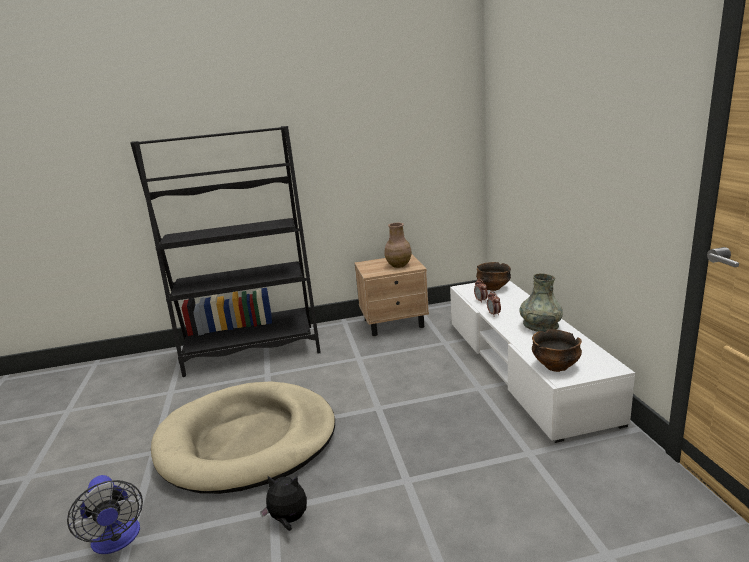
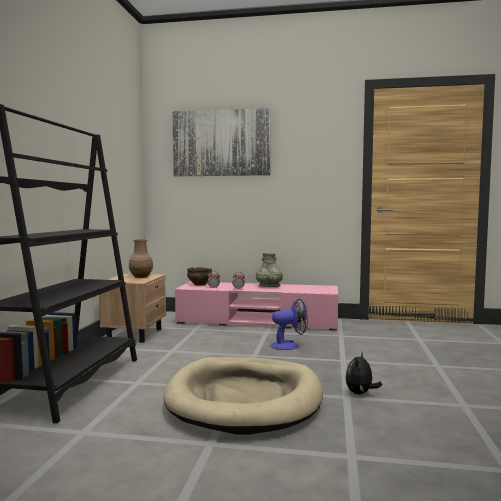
camera: 70 degrees left, 15 degrees down
fan [67,475,143,554] -> fan moved to [271,299,308,350]
white tv stand [450,280,635,443] -> pink tv stand [175,282,338,331]
bowl [532,329,582,372] -> none
none -> picture [172,108,271,176]

